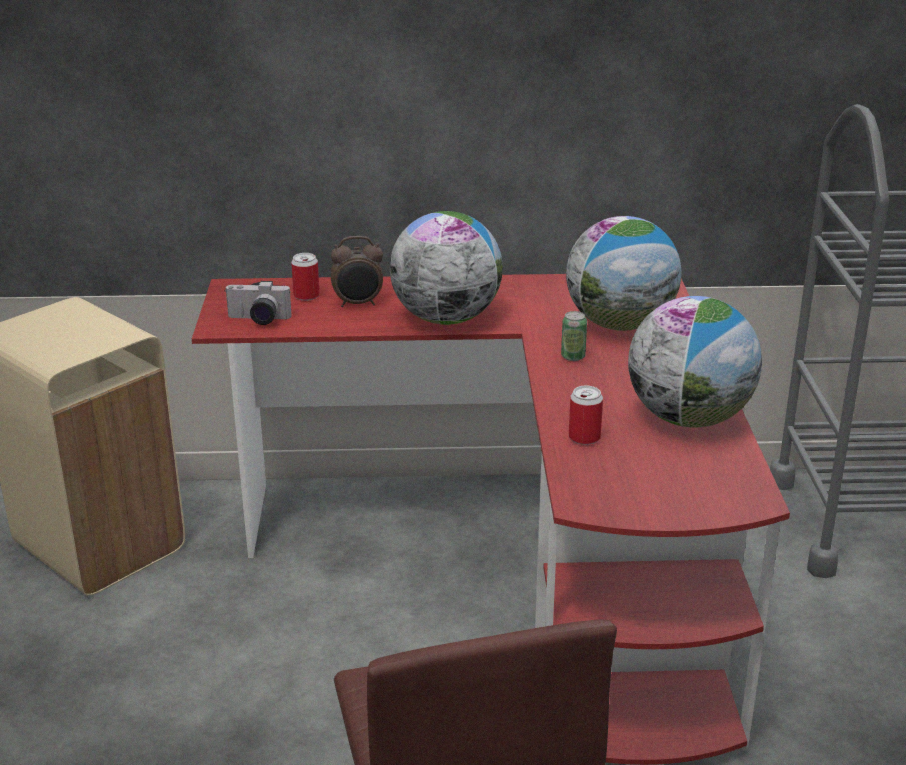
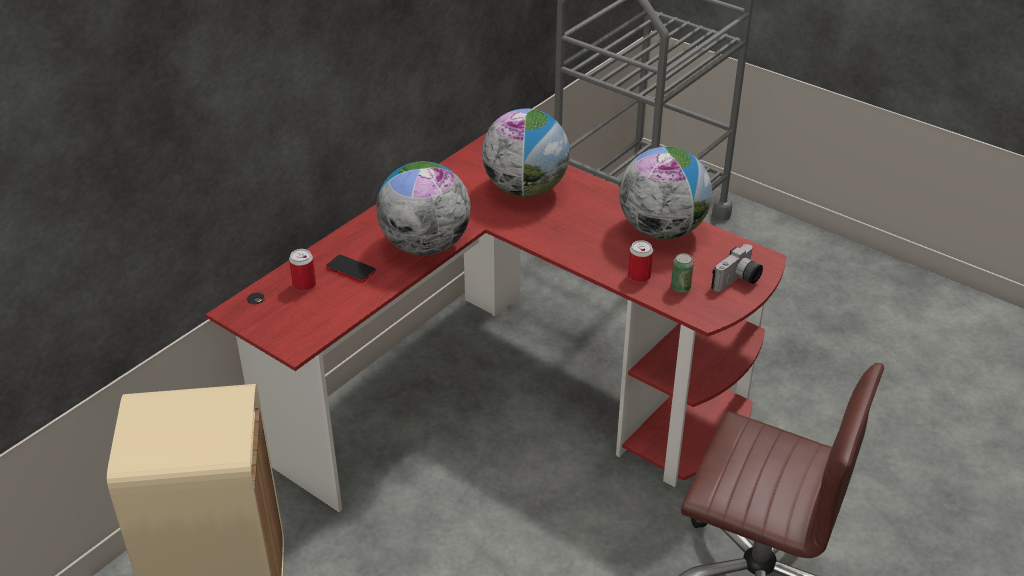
camera: 50 degrees left, 10 degrees up
camera [225,281,292,325] -> camera moved to [711,244,763,292]
alarm clock [331,236,383,307] -> phone [326,255,376,282]
can [561,311,587,361] -> can moved to [671,253,694,293]

